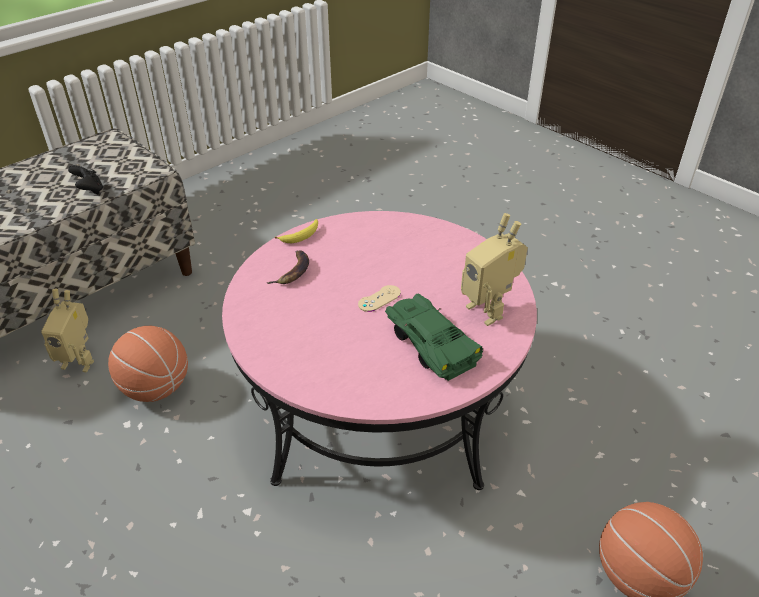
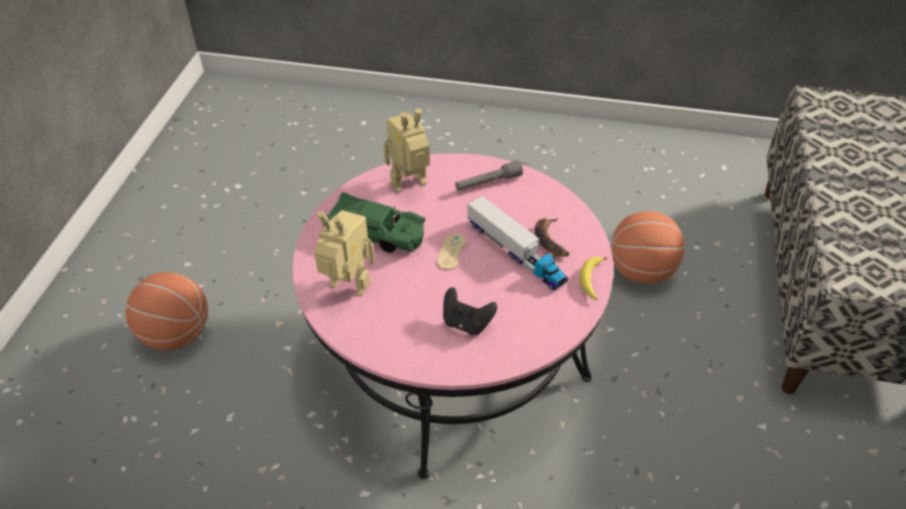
camera: 145 degrees right, 5 degrees up
toy robot [41,289,94,372] -> toy robot moved to [383,108,430,193]
black game controller [68,165,103,194] -> black game controller moved to [443,287,497,335]
none -> grey flashlight [455,160,523,191]
none -> toy truck [468,196,568,290]

